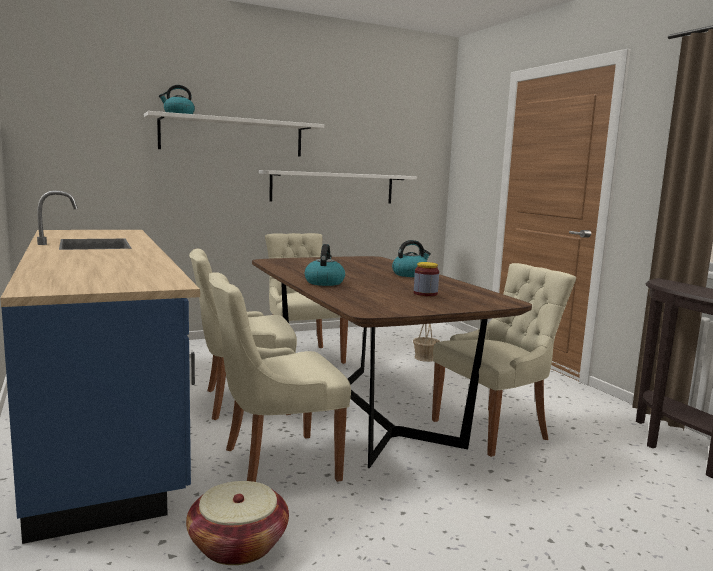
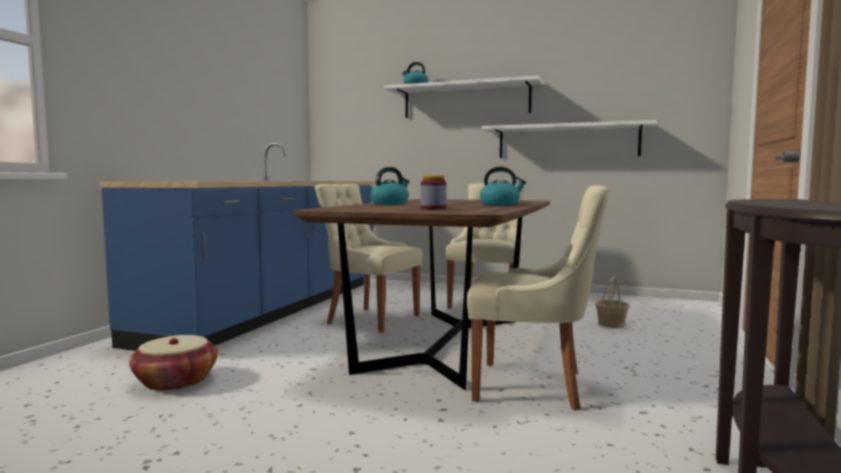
camera: 45 degrees right, 5 degrees down
beige chair [209,272,351,482] -> none

